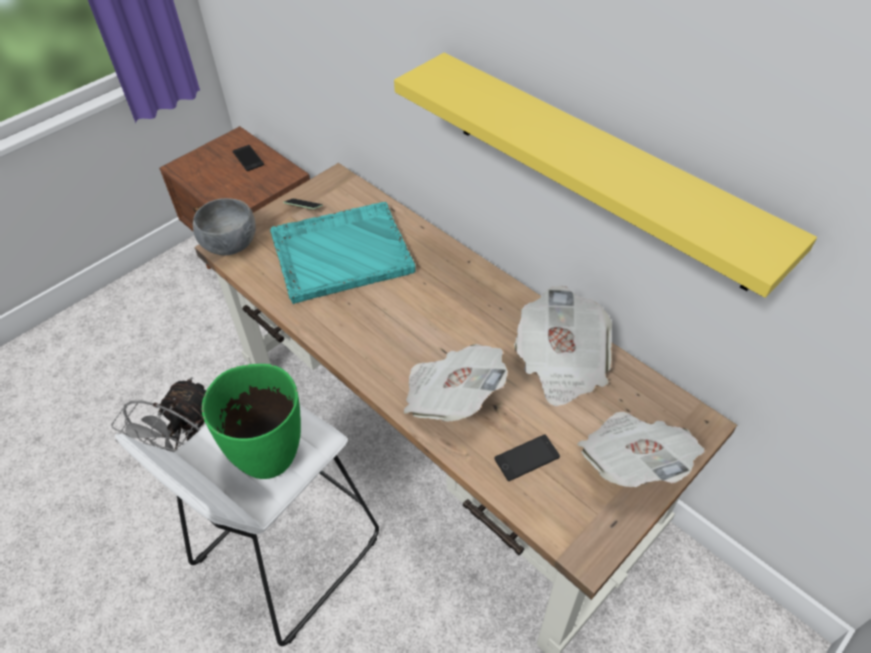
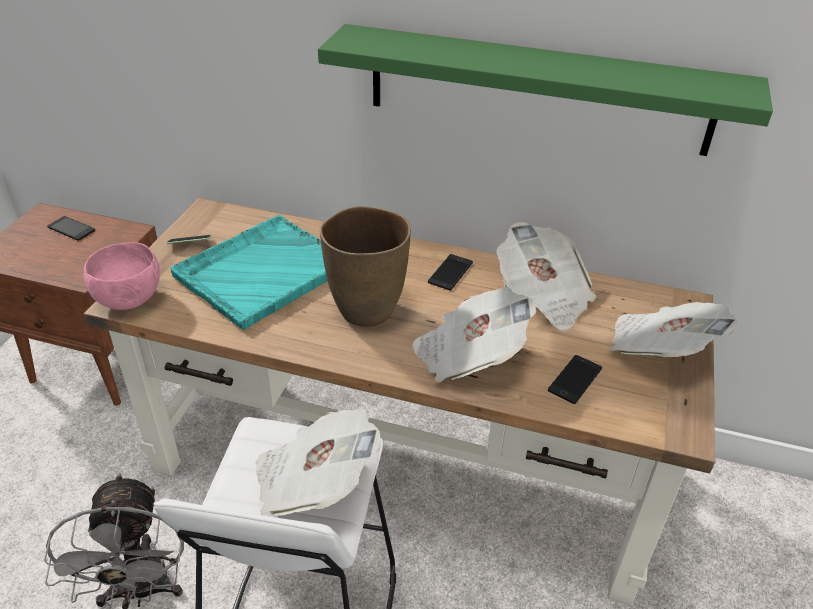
camera: 30 degrees left, 10 degrees down
grey bowl [193,198,256,255] -> pink bowl [83,242,160,310]
green vase [202,364,301,479] -> newspaper [256,408,381,516]
yellow shelf [394,53,817,298] -> green shelf [318,24,773,156]
none -> brown vase [320,206,411,327]
none -> phone [428,254,473,290]

